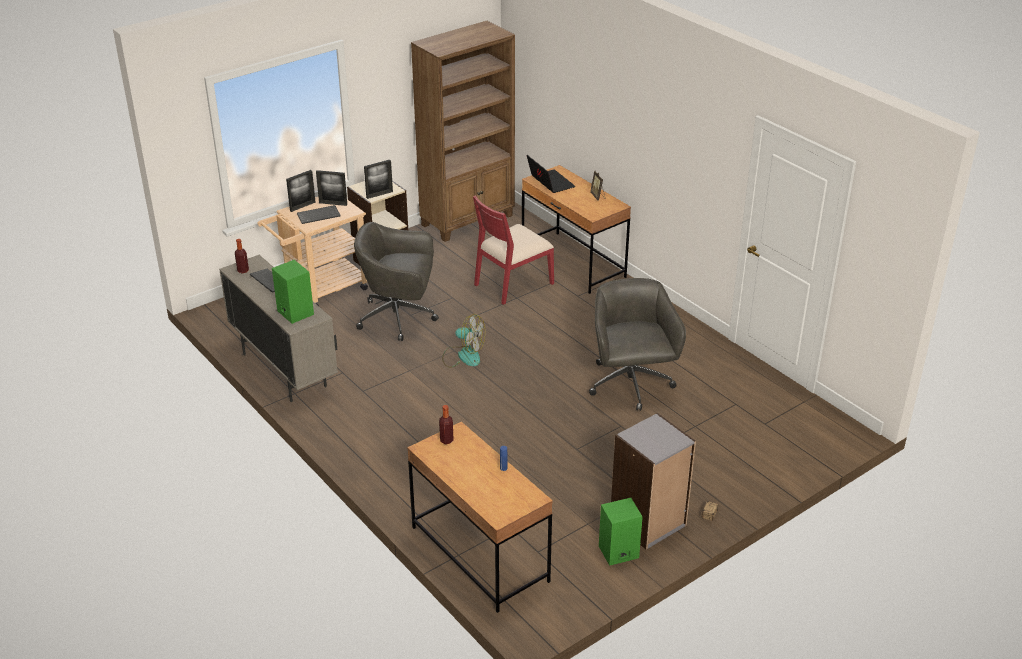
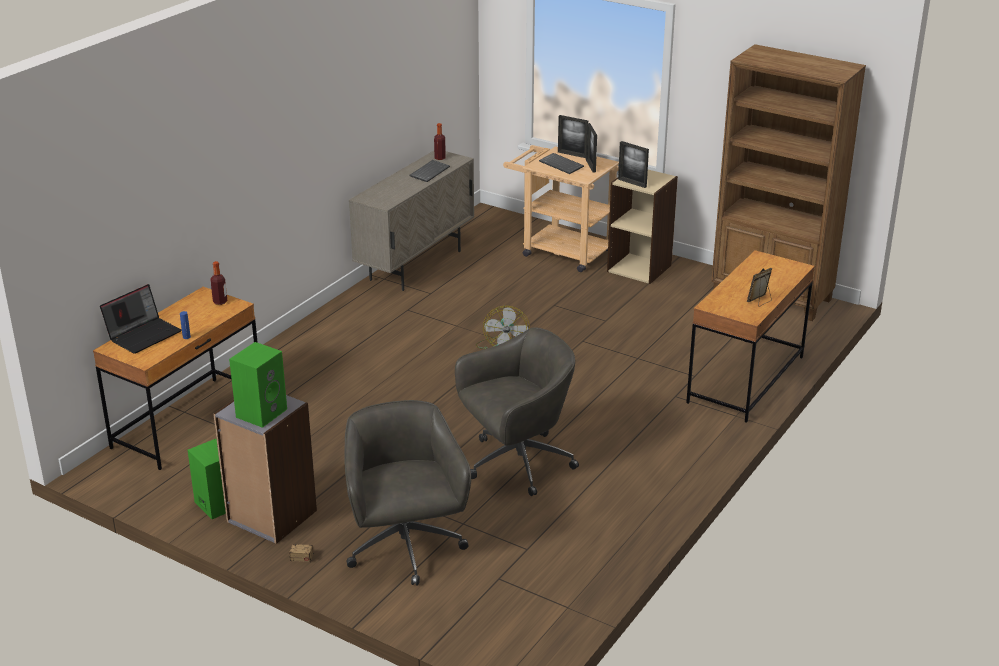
camera: 70 degrees right, 5 degrees down
green speaker [272,260,314,324] -> green speaker moved to [229,342,287,428]
grey office chair [354,222,439,341] -> grey office chair moved to [345,400,471,586]
red chair [473,196,554,305] -> none
laptop [526,155,575,193] -> laptop moved to [100,284,182,354]

